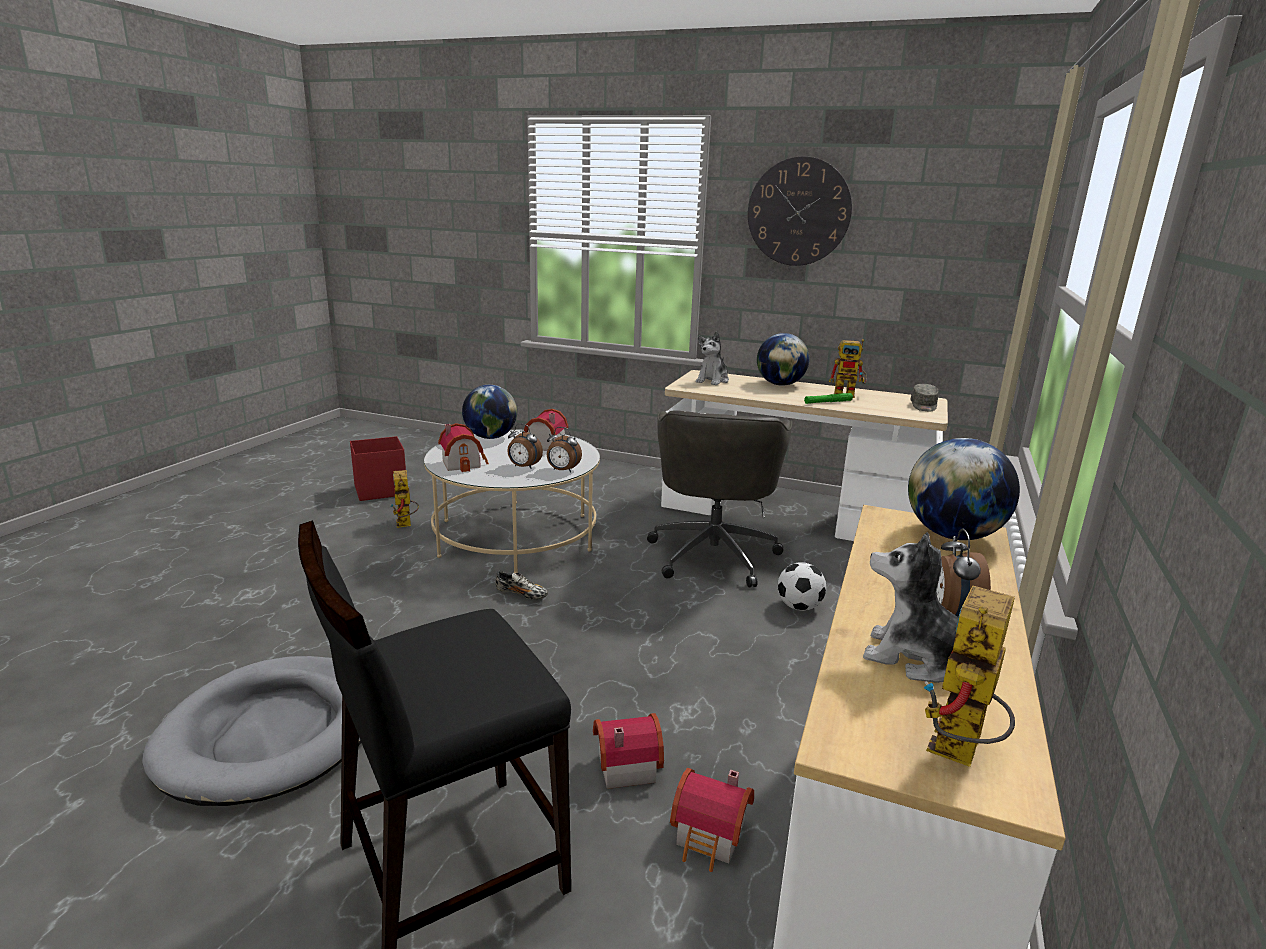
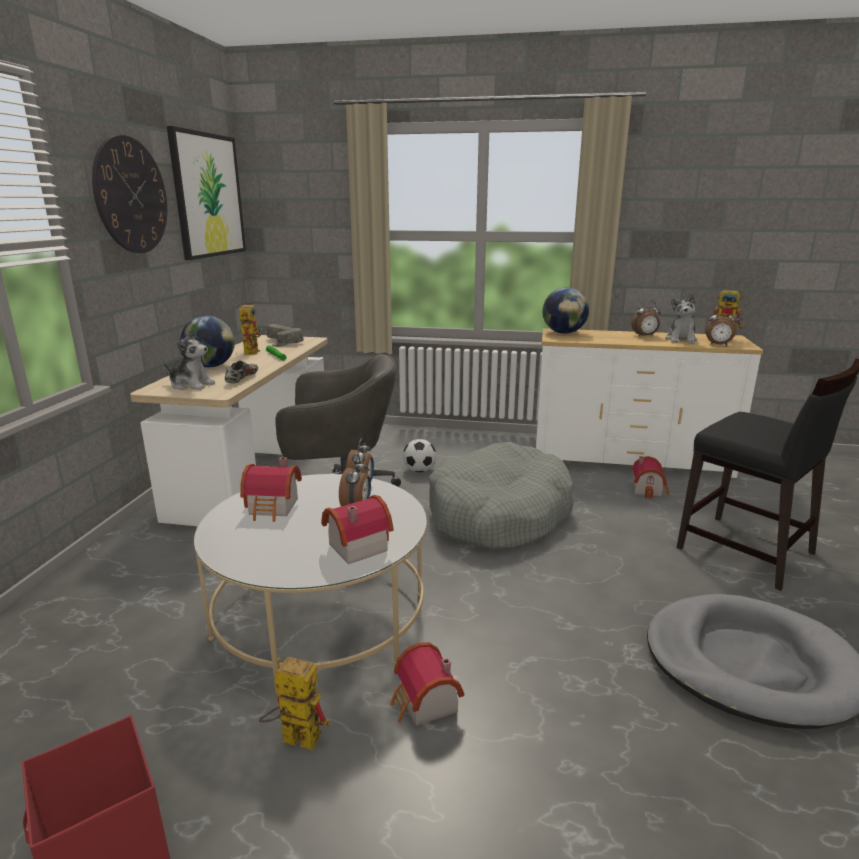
camera: 100 degrees left, 0 degrees up
toy robot [390,470,419,528] -> toy robot turned 135 degrees counterclockwise [259,657,330,751]
globe [462,385,517,439] -> none
shoe [495,570,548,599] -> shoe moved to [225,361,258,384]
toy house [593,713,664,789] -> toy house moved to [391,642,464,726]
none -> picture [167,126,246,260]
none -> grey cap [272,328,304,347]
none -> grey dog bed [429,442,574,550]
none -> alarm clock [706,308,737,346]

